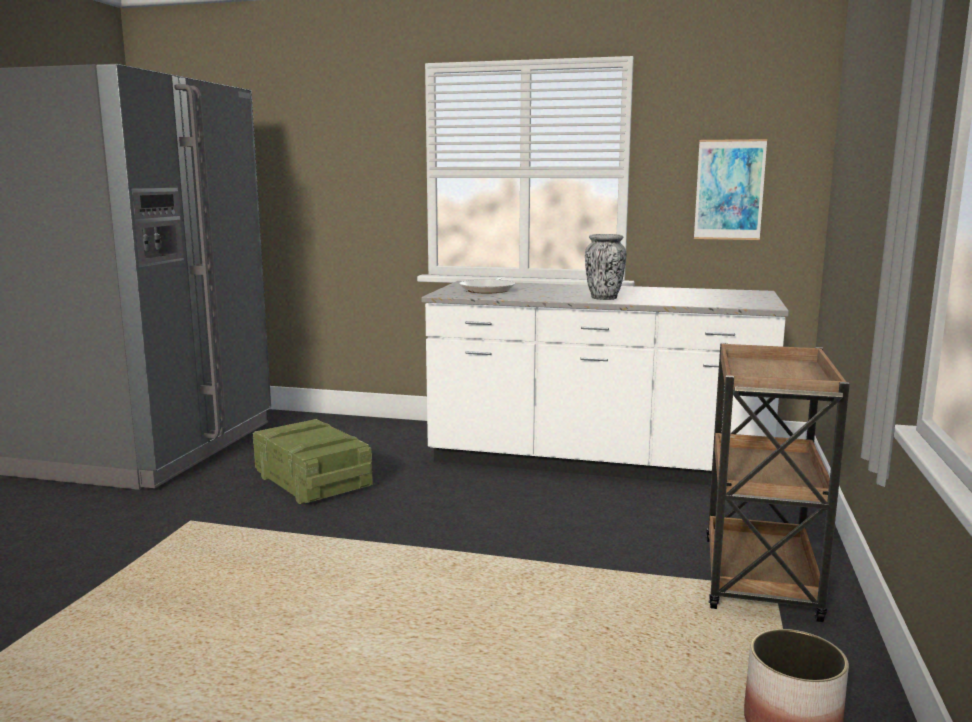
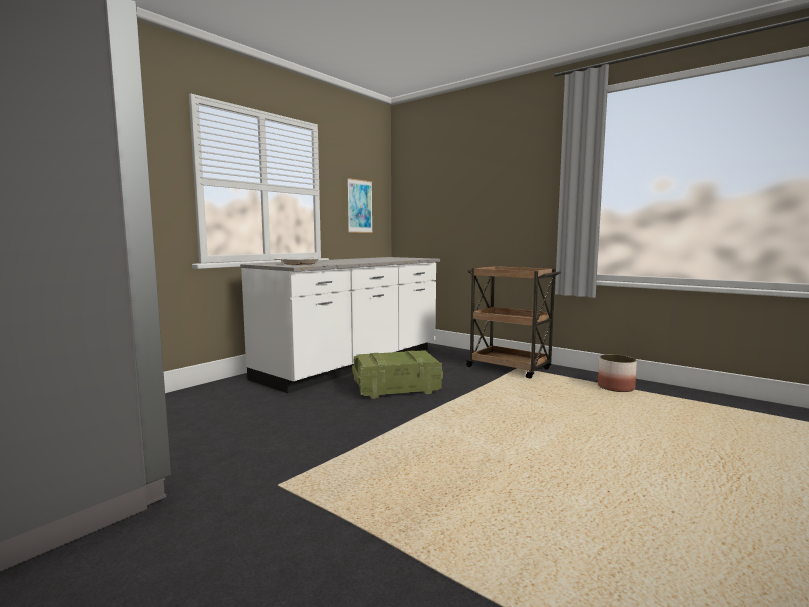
camera: 65 degrees left, 5 degrees down
crate [253,419,373,504] -> crate moved to [352,350,443,399]
vase [585,234,626,300] -> none

